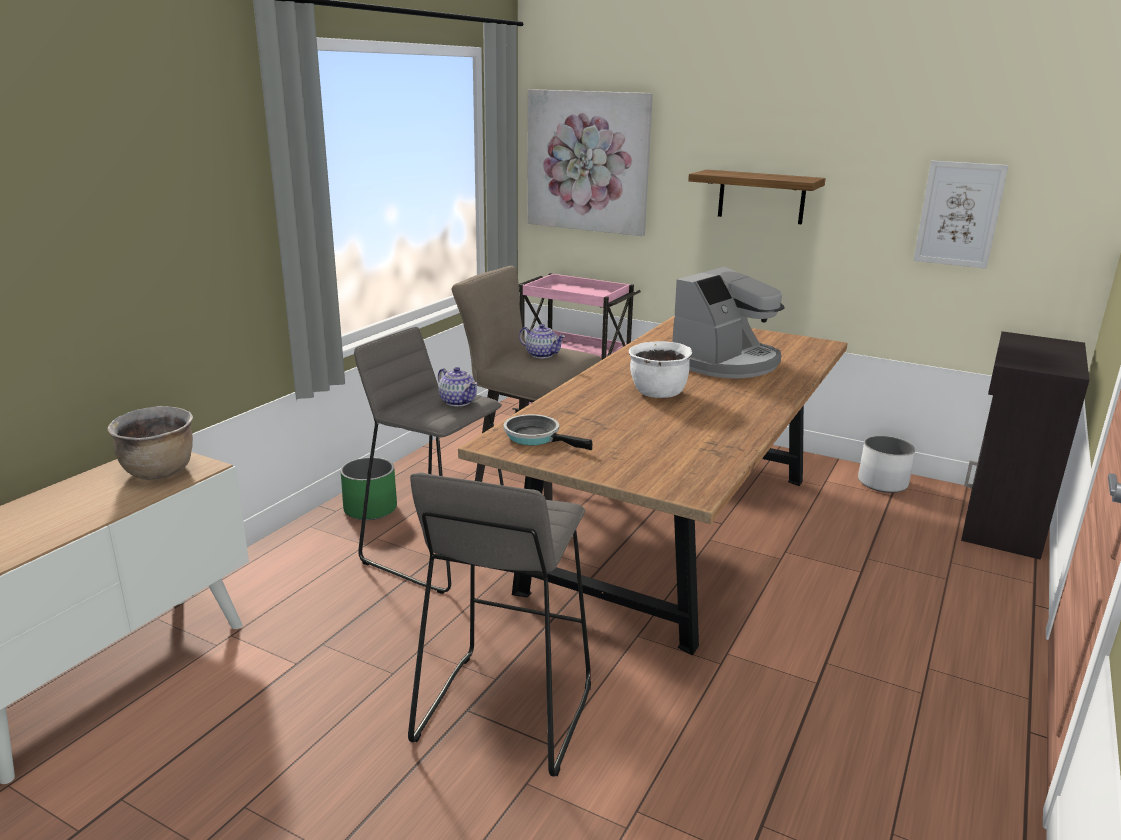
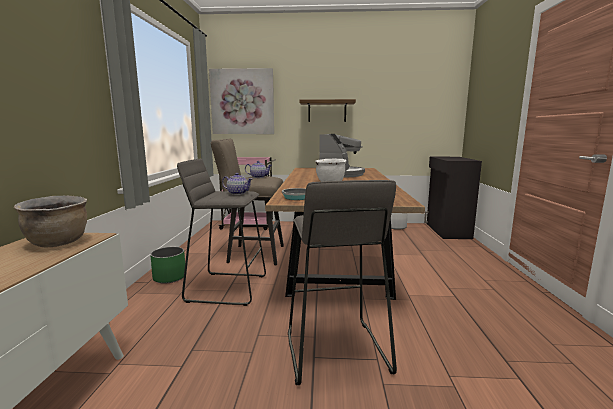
camera: 25 degrees left, 10 degrees down
picture [913,161,1009,269] -> none

